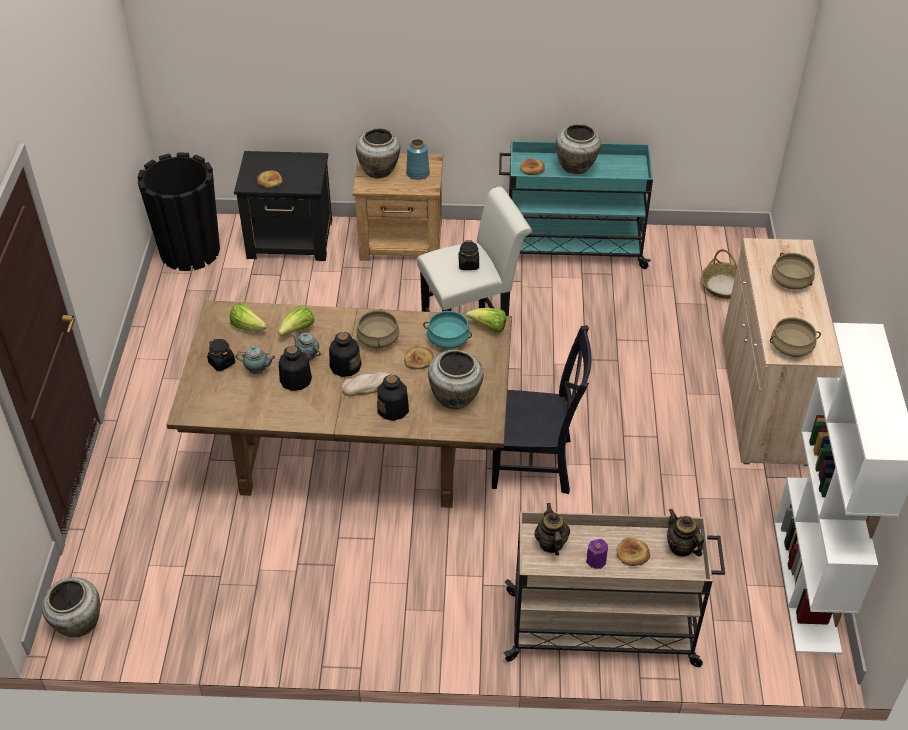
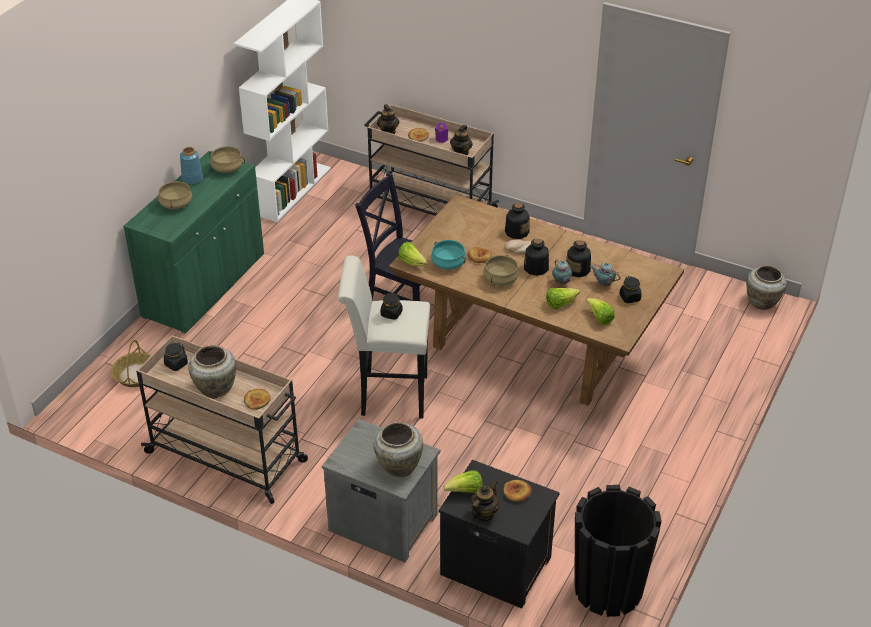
camera: 155 degrees left, 5 degrees down
brown nightstand [353,153,443,261] -> grey nightstand [322,419,440,562]
blue vase [406,139,430,180] -> blue vase moved to [180,147,203,184]
beige vase [428,350,484,409] -> none
turquoise cart [499,141,653,269] -> beige cart [136,335,308,504]
beige cabinet [722,238,843,466] -> green cabinet [123,151,264,334]
none -> black jar [164,343,188,371]
none -> lettuce [443,470,483,493]
none -> teapot [470,481,499,521]

